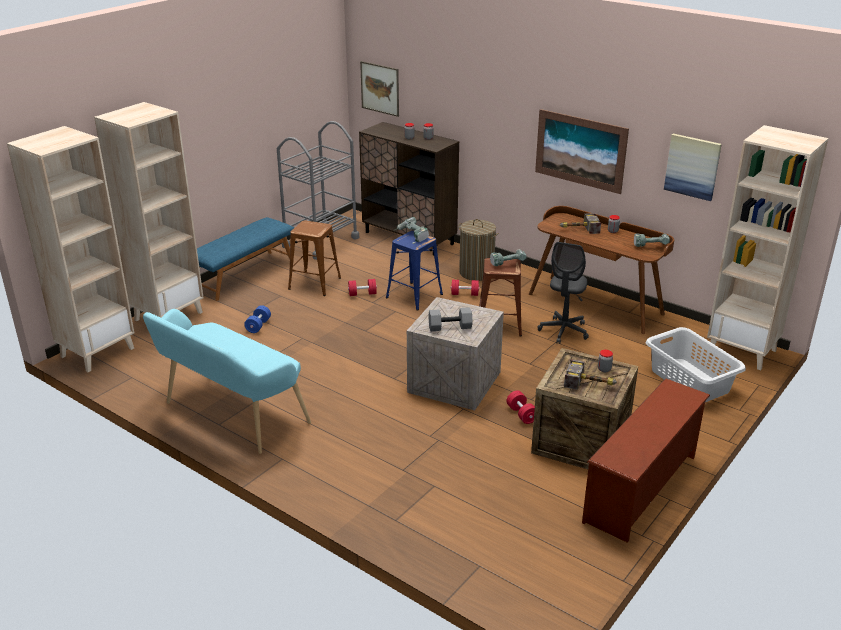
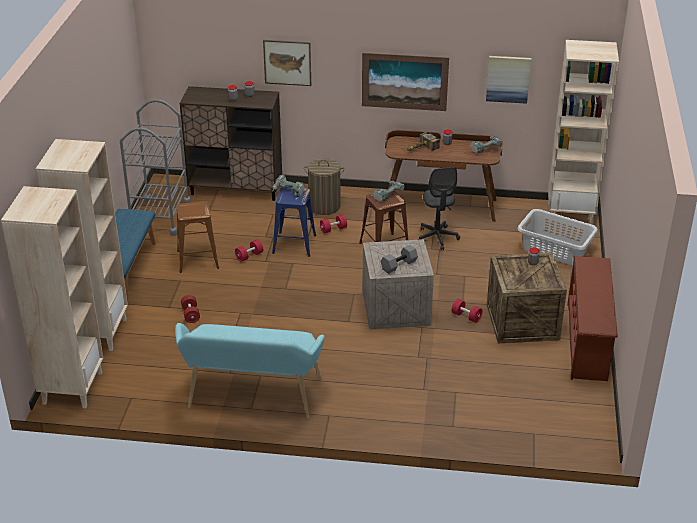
camera: 30 degrees left, 5 degrees up
blue dumbbell [244,305,271,333] -> red dumbbell [181,295,200,323]
picture [360,61,399,117] -> picture moved to [263,40,311,86]
hammer [564,359,617,390] -> none

